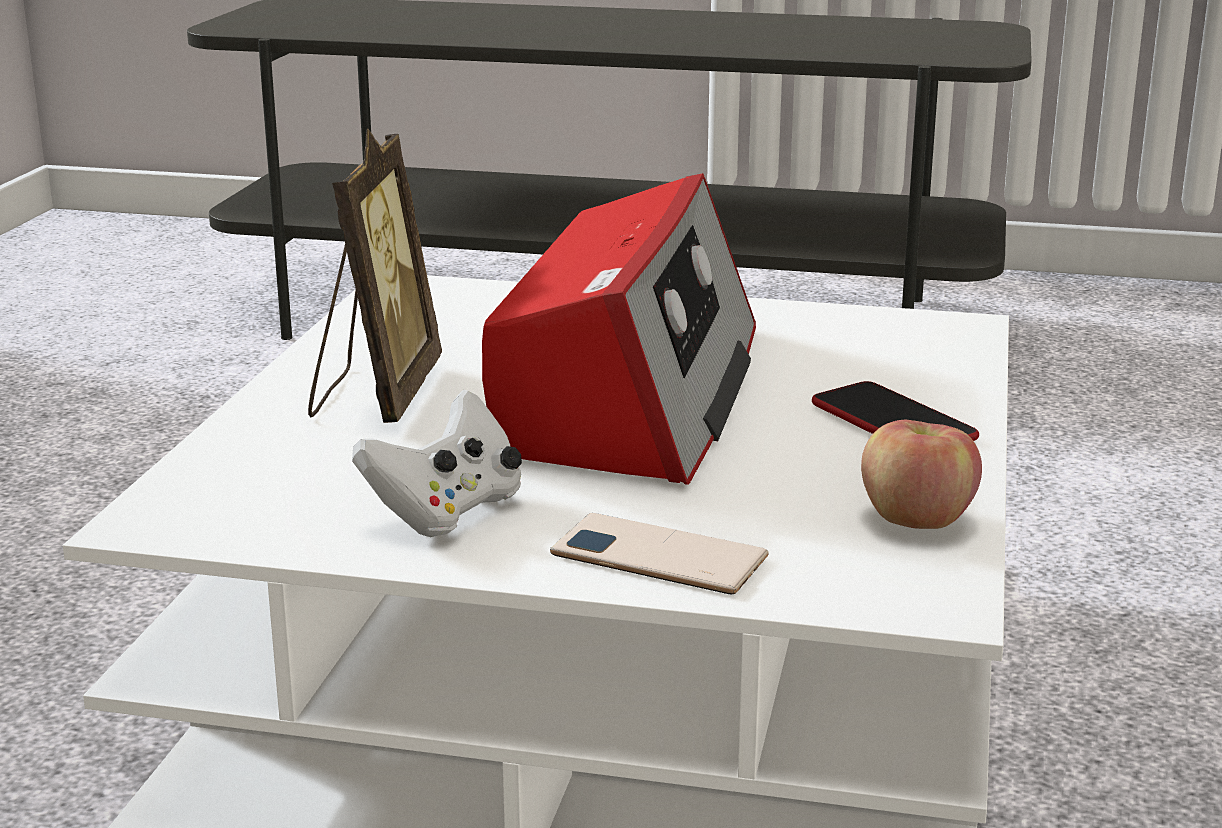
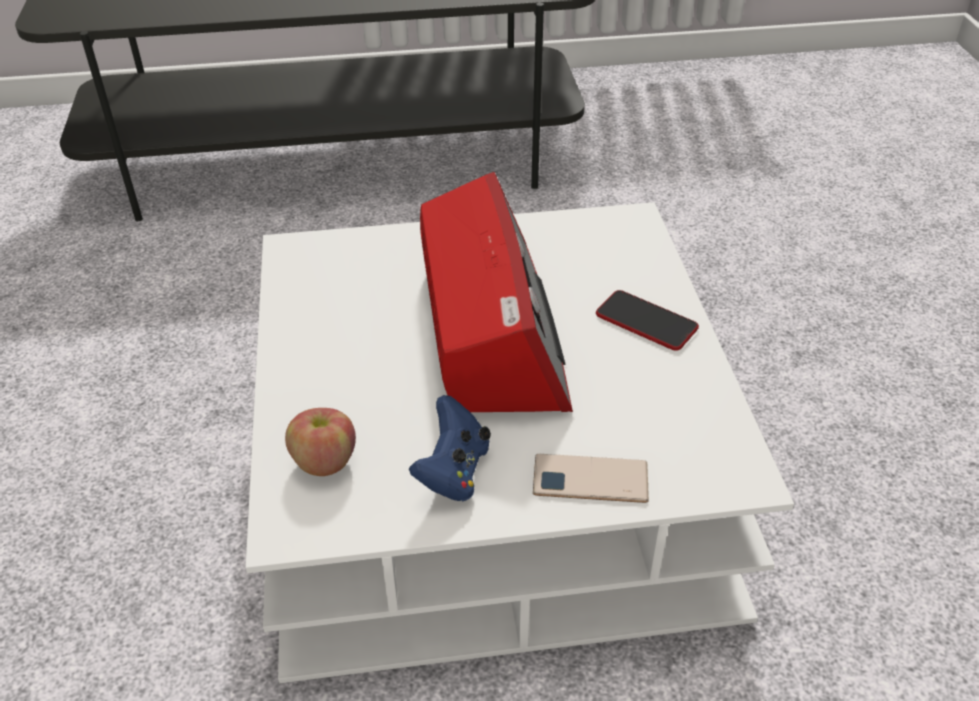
camera: 20 degrees left, 20 degrees up
picture frame [308,128,442,423] -> none
white game controller [352,389,522,537] -> blue game controller [409,395,491,502]
apple [861,420,982,529] -> apple moved to [285,408,356,476]

